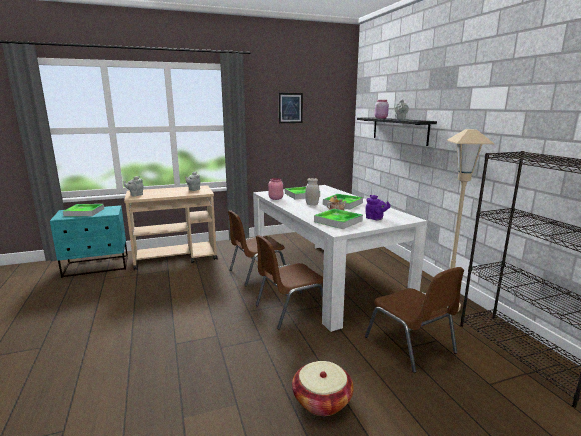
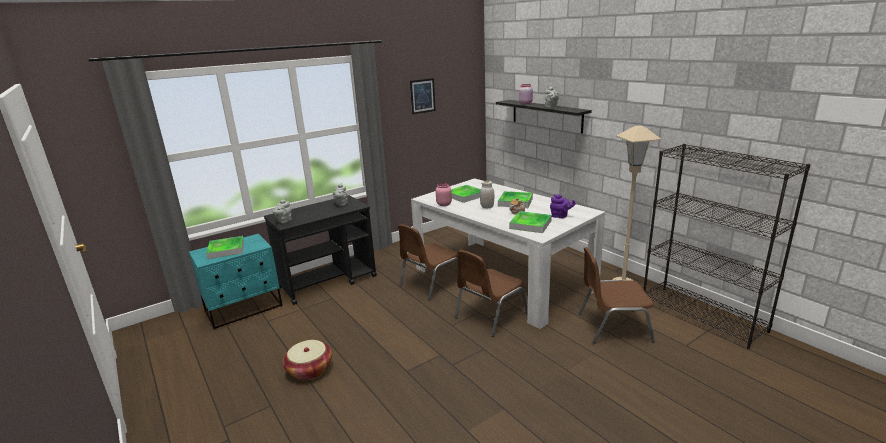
camera: 15 degrees left, 5 degrees up
beige cart [124,185,217,270] -> black cart [264,195,377,305]
basket [292,361,354,416] -> basket moved to [283,340,332,380]
brown chair [365,267,464,373] -> brown chair turned 135 degrees clockwise [579,247,655,344]

